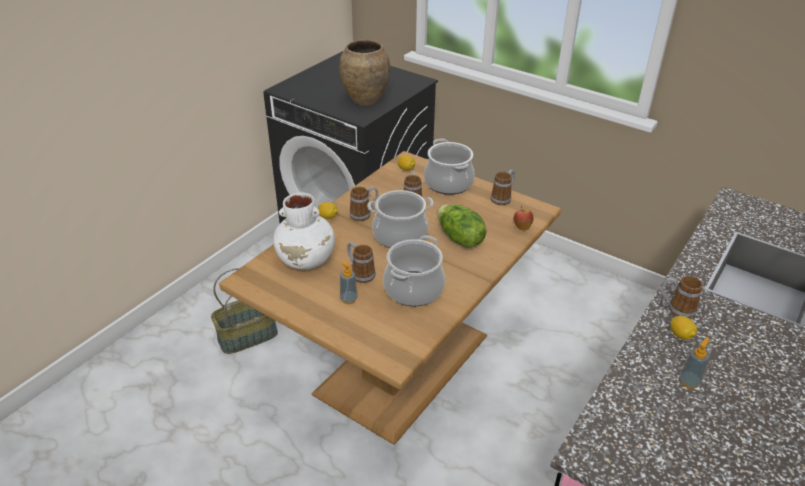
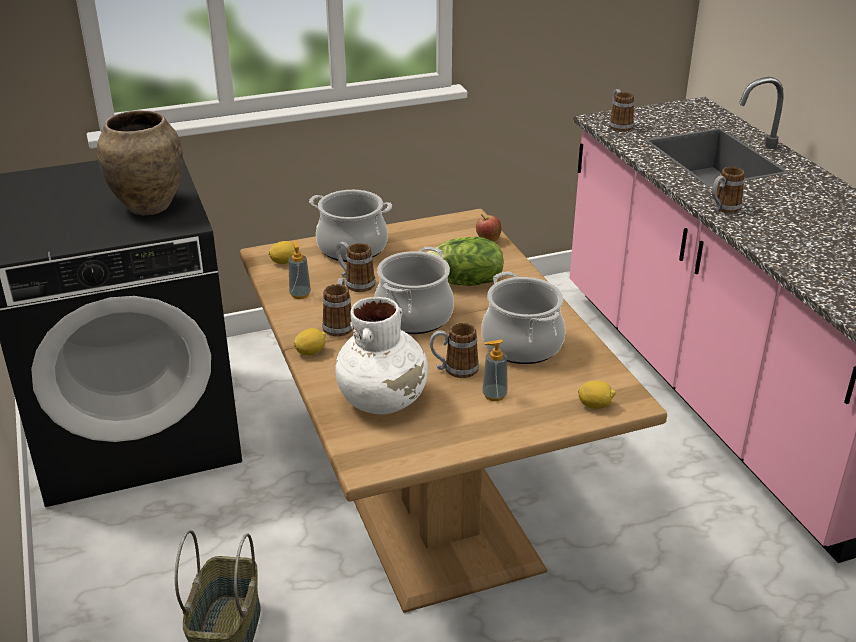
camera: 55 degrees left, 5 degrees down
mug [491,169,515,205] -> mug moved to [609,89,634,132]
lemon [670,316,697,340] -> lemon moved to [578,381,616,409]
soap dispenser [679,337,710,389] -> soap dispenser moved to [288,240,311,299]

